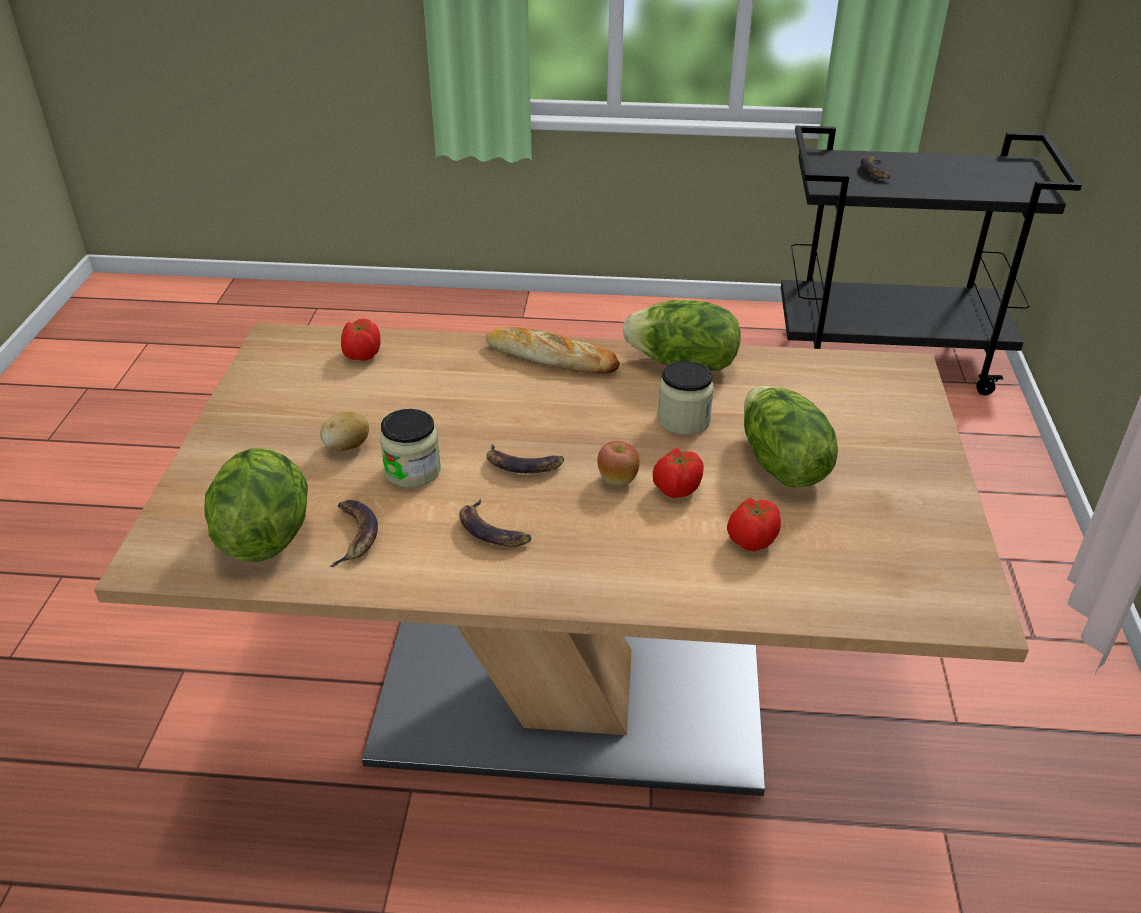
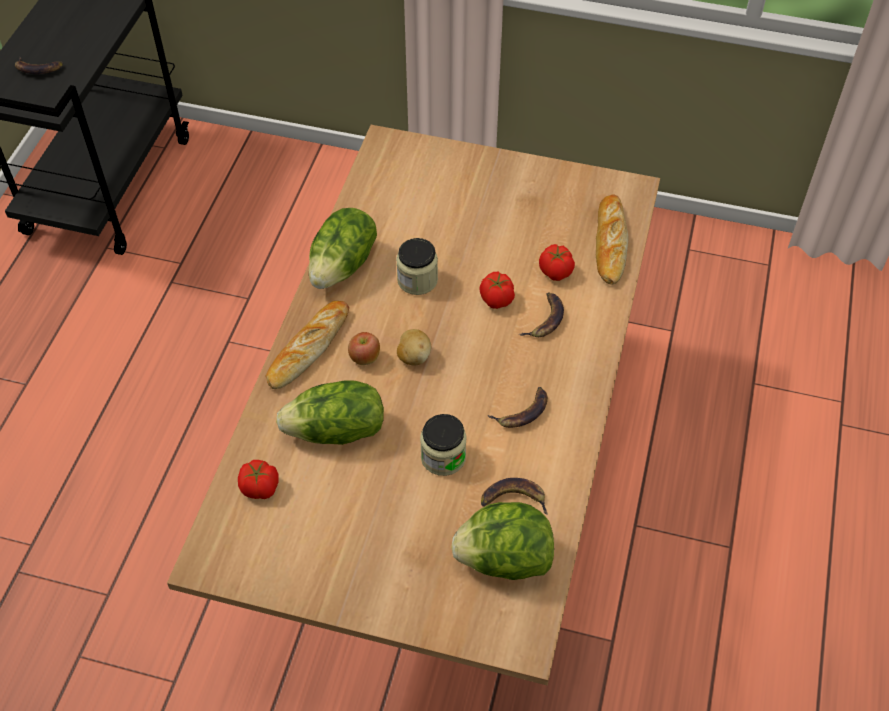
camera: 80 degrees left, 15 degrees up
potato [320,412,369,451] -> potato moved to [397,329,431,365]
banana [486,444,564,473] -> banana moved to [519,292,564,337]
apple [597,441,640,486] -> apple moved to [348,332,380,365]
lettuce [744,386,838,487] -> lettuce moved to [276,380,384,445]
none -> bread [596,194,628,285]

